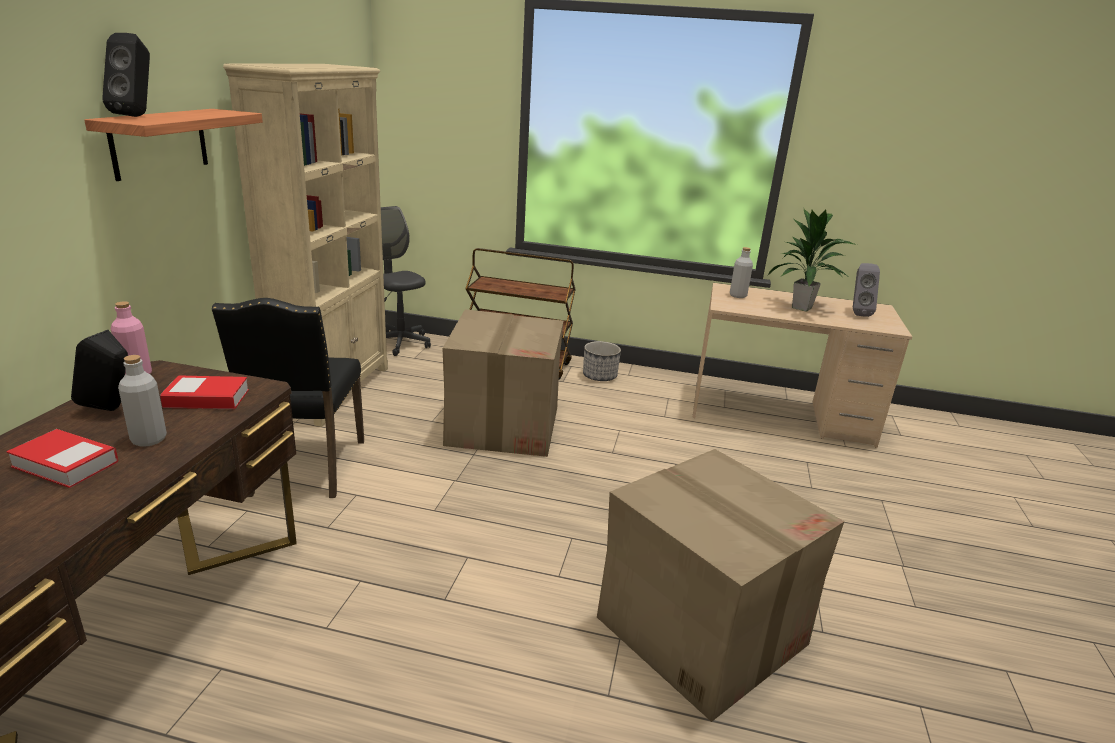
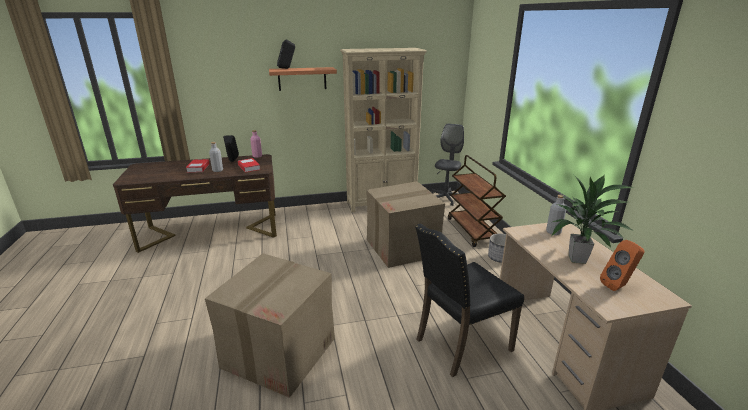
camera: 65 degrees right, 0 degrees up
black chair [212,298,364,498] -> black chair moved to [415,223,524,377]
grey speaker [853,263,880,317] -> orange speaker [600,240,644,291]

